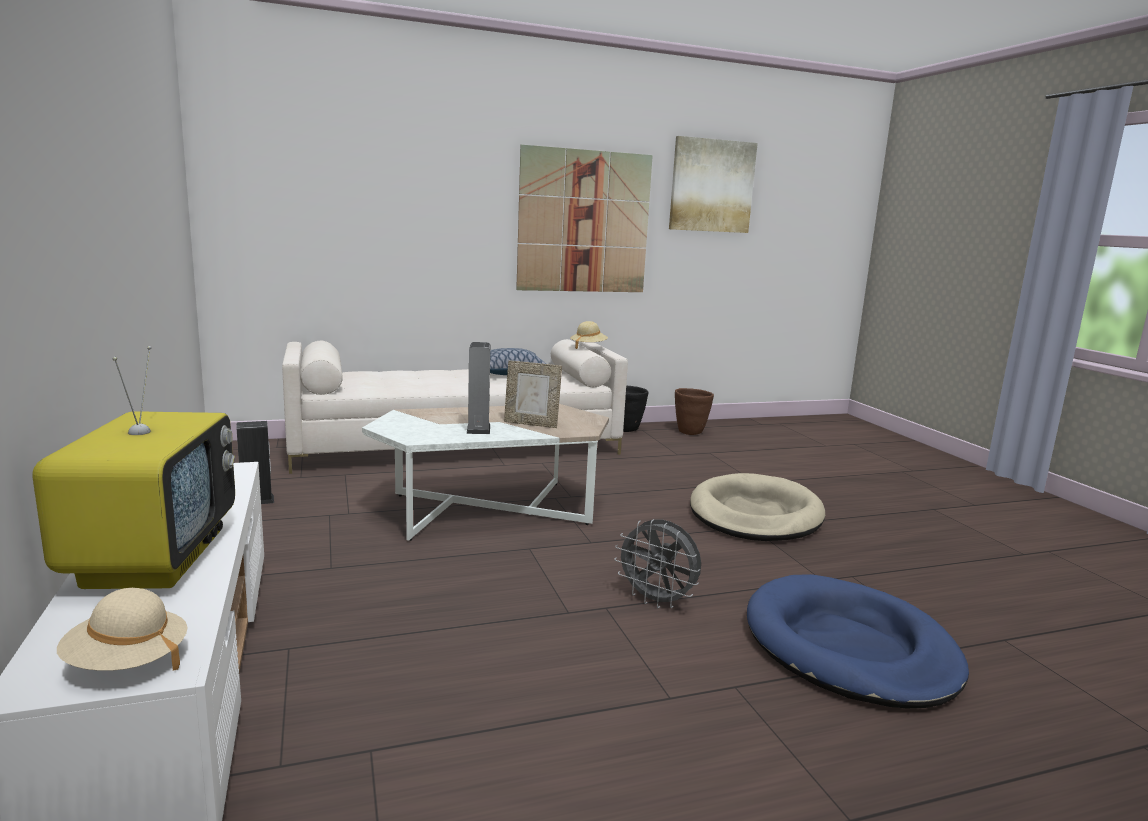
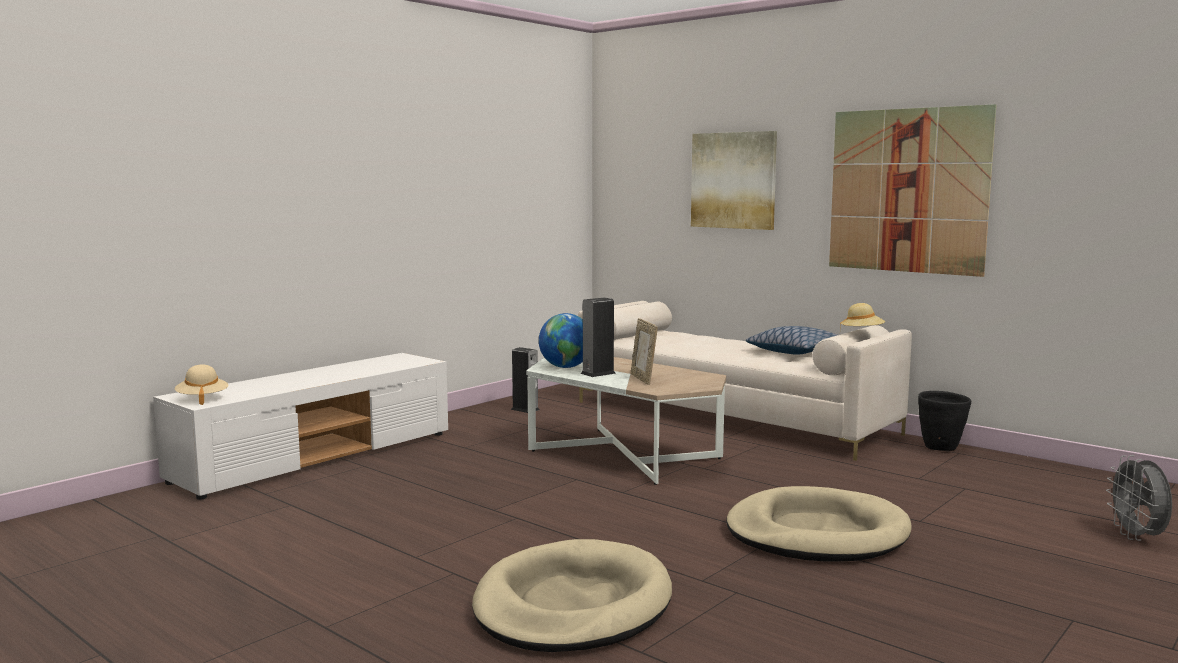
camera: 60 degrees right, 5 degrees down
television [32,346,235,589] -> none
grey fan [614,519,701,608] -> grey fan moved to [1106,455,1172,541]
picture [669,136,758,233] -> picture moved to [691,131,777,230]
brown planter [675,388,714,435] -> none
blue dog bed [747,574,969,708] -> beige dog bed [472,539,672,652]
none -> globe [539,313,583,368]

